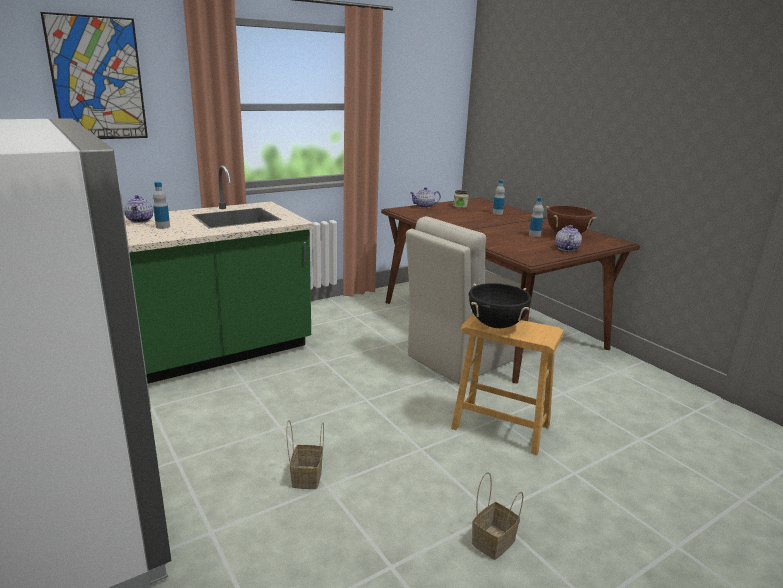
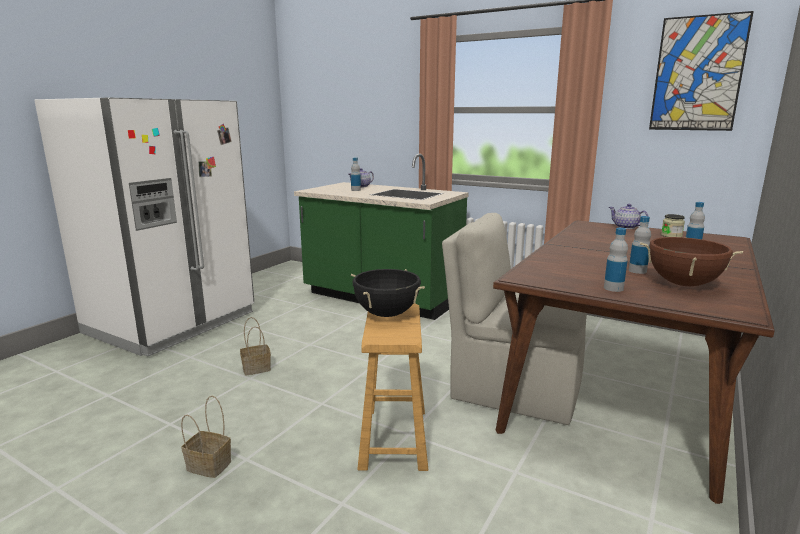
camera: 65 degrees right, 5 degrees down
picture [40,12,148,139] -> picture moved to [649,11,754,131]
teapot [555,225,582,251] -> bottle [604,228,628,292]

